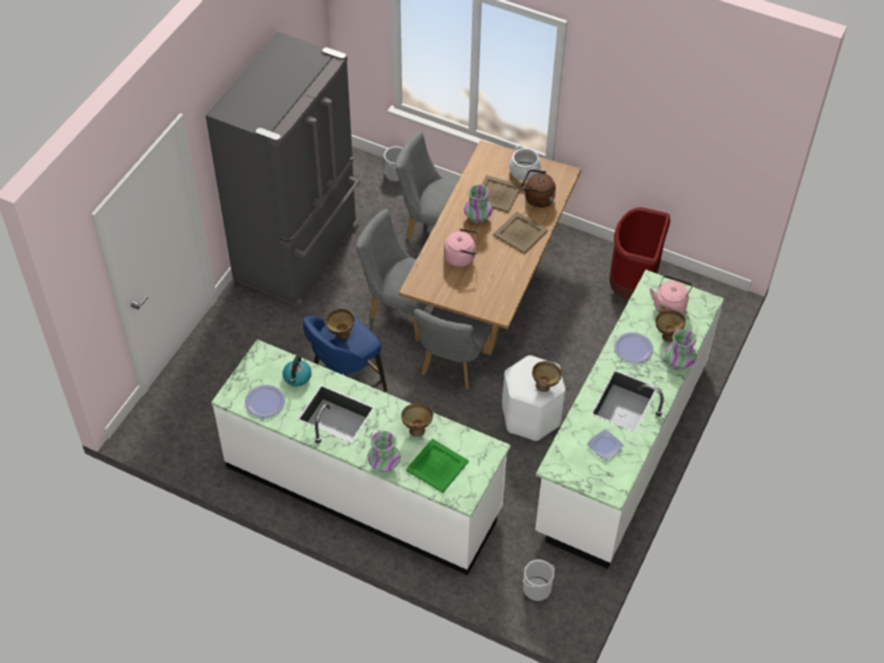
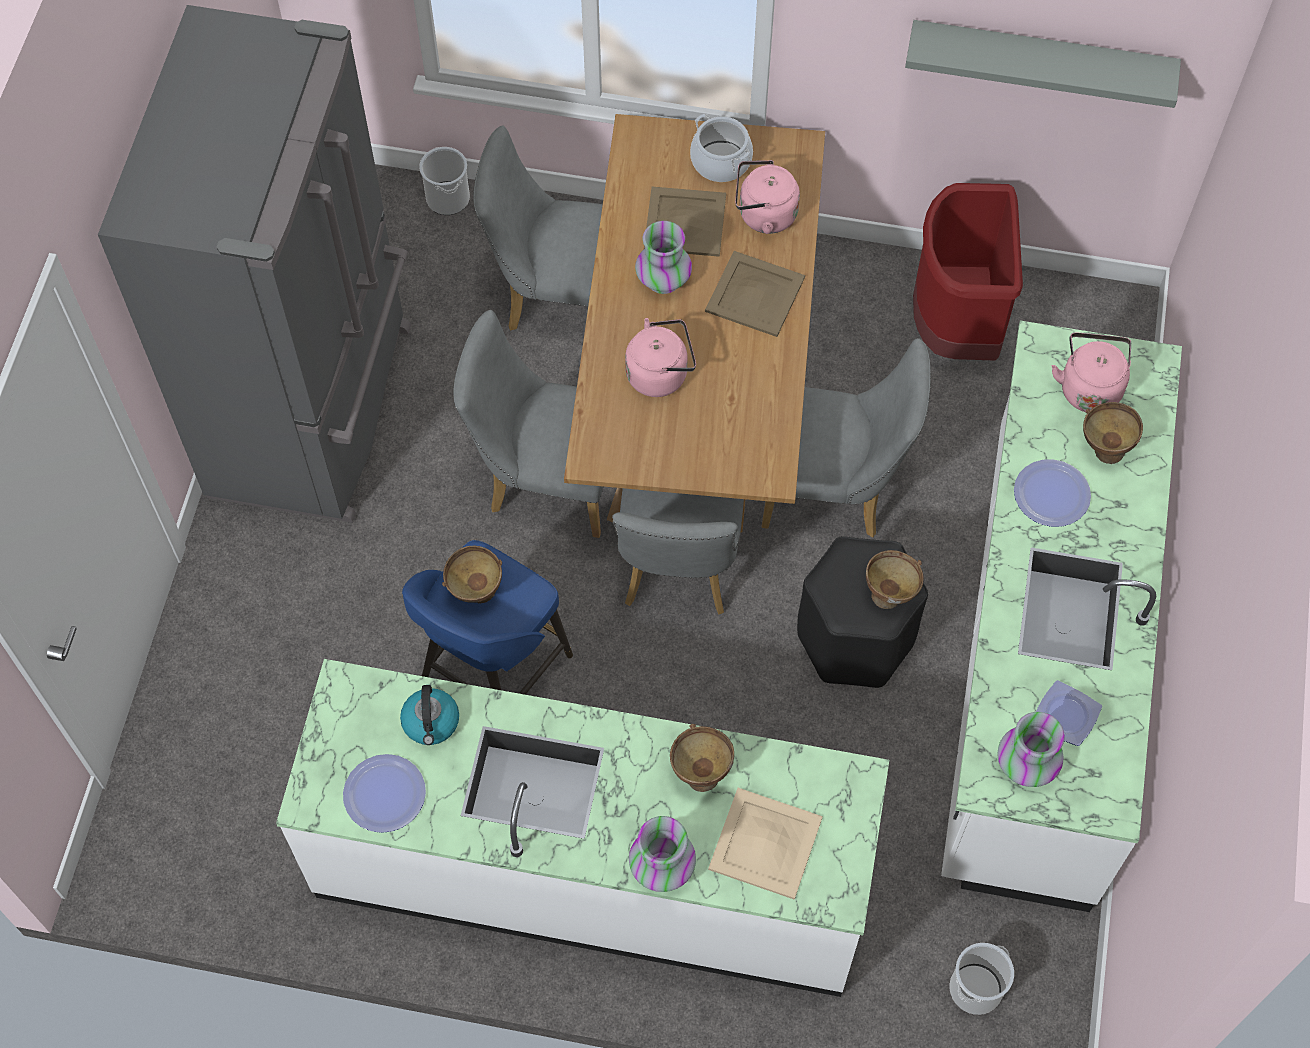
camera: 15 degrees left, 10 degrees up
green tray [406,439,469,493] -> beige tray [708,788,823,900]
white stool [502,355,565,441] -> black stool [797,536,928,688]
brown kettle [521,169,556,208] -> pink kettle [735,160,800,234]
vase [665,329,696,370] -> vase moved to [997,712,1065,787]
none -> grey chair [761,338,931,538]
none -> grey shelf [905,20,1181,108]

